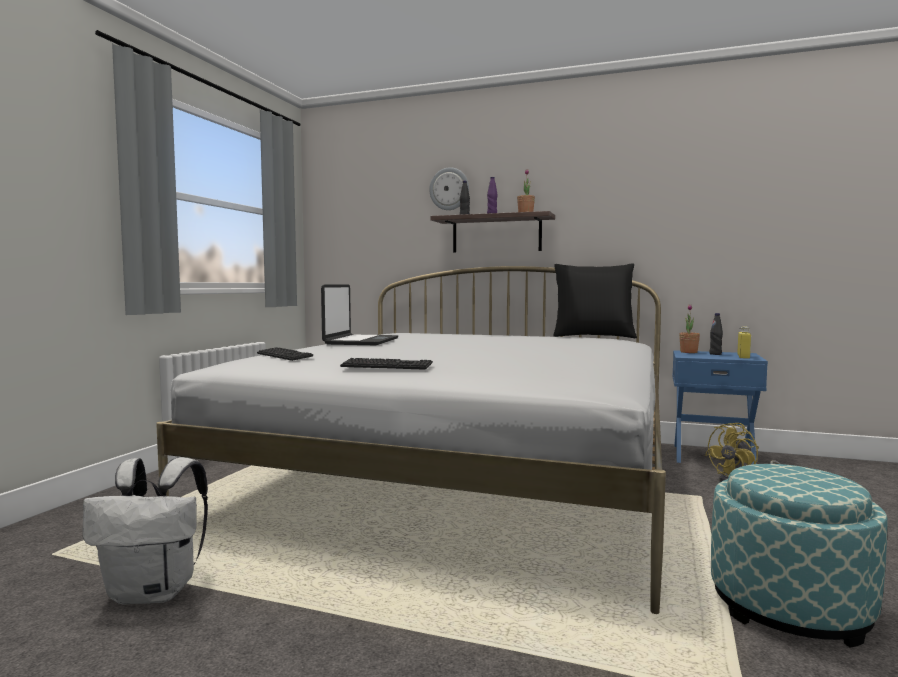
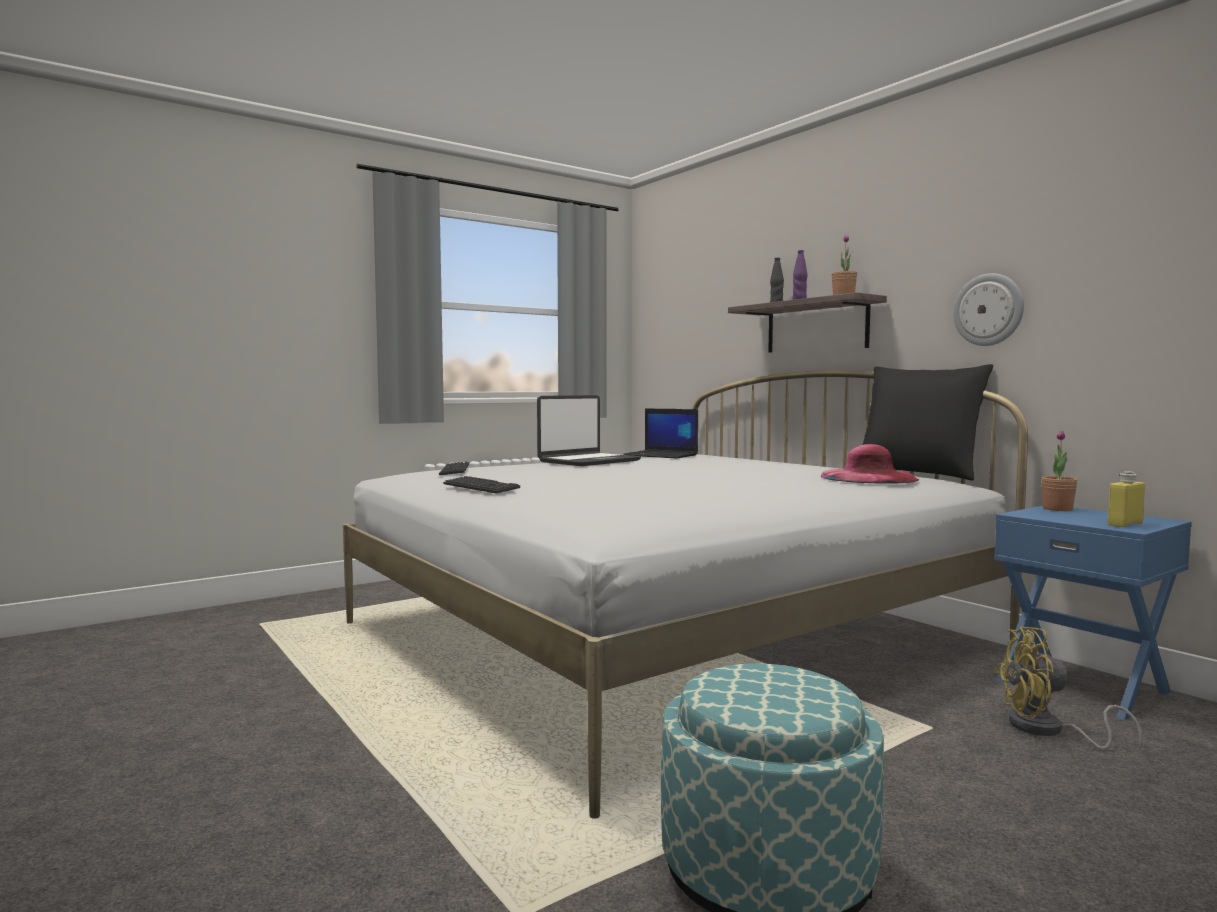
camera: 35 degrees right, 0 degrees up
white backpack [83,457,208,605] -> none
wall clock [429,167,469,210] -> wall clock moved to [953,273,1024,346]
black bottle [709,313,723,355] -> none
none -> laptop [623,408,698,458]
none -> pink hat [821,444,919,484]

